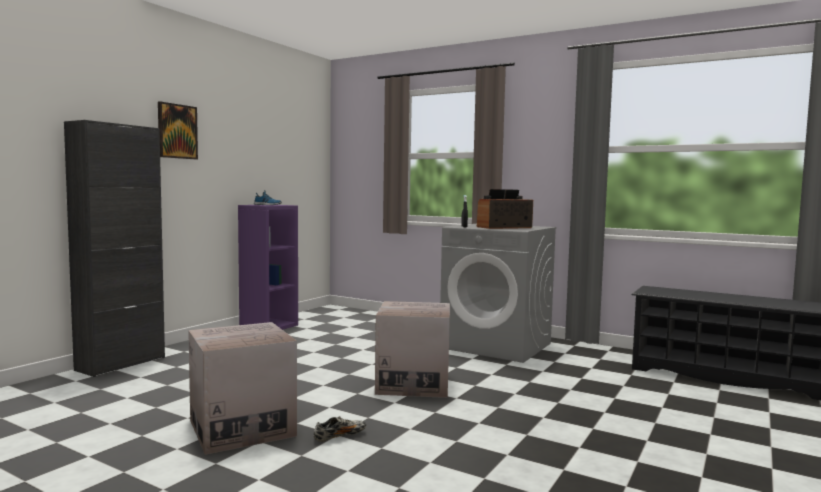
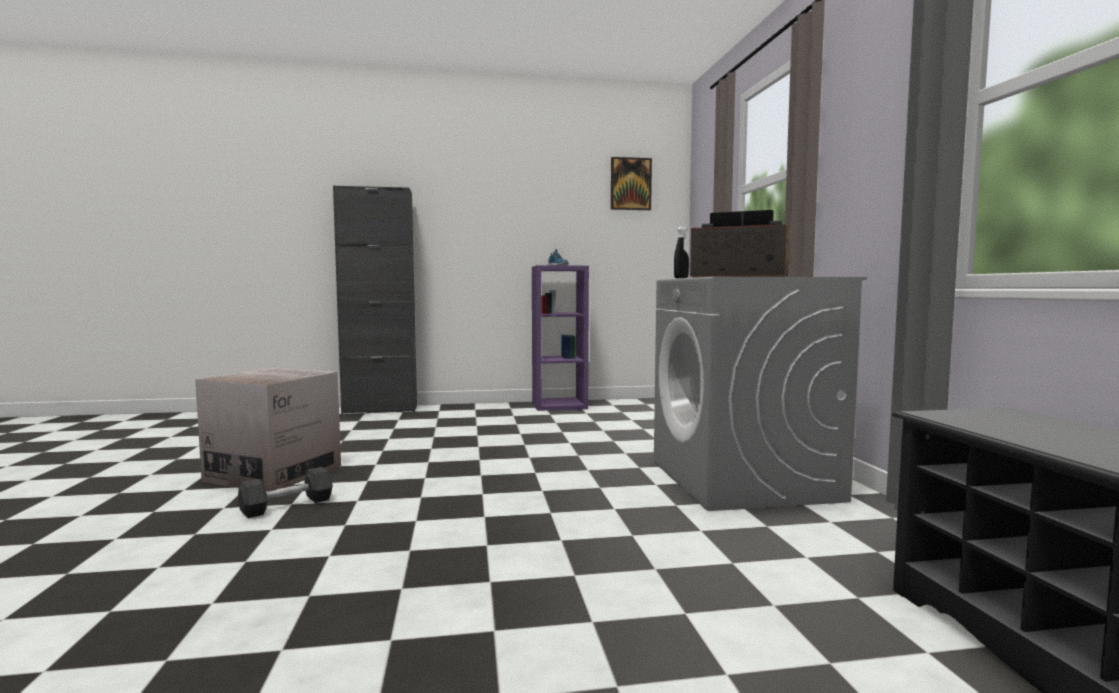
camera: 50 degrees right, 0 degrees up
picture [158,101,198,159] -> picture moved to [611,157,652,210]
shoe [314,416,366,442] -> black dumbbell [238,467,333,518]
cardboard box [375,301,450,398] -> none

